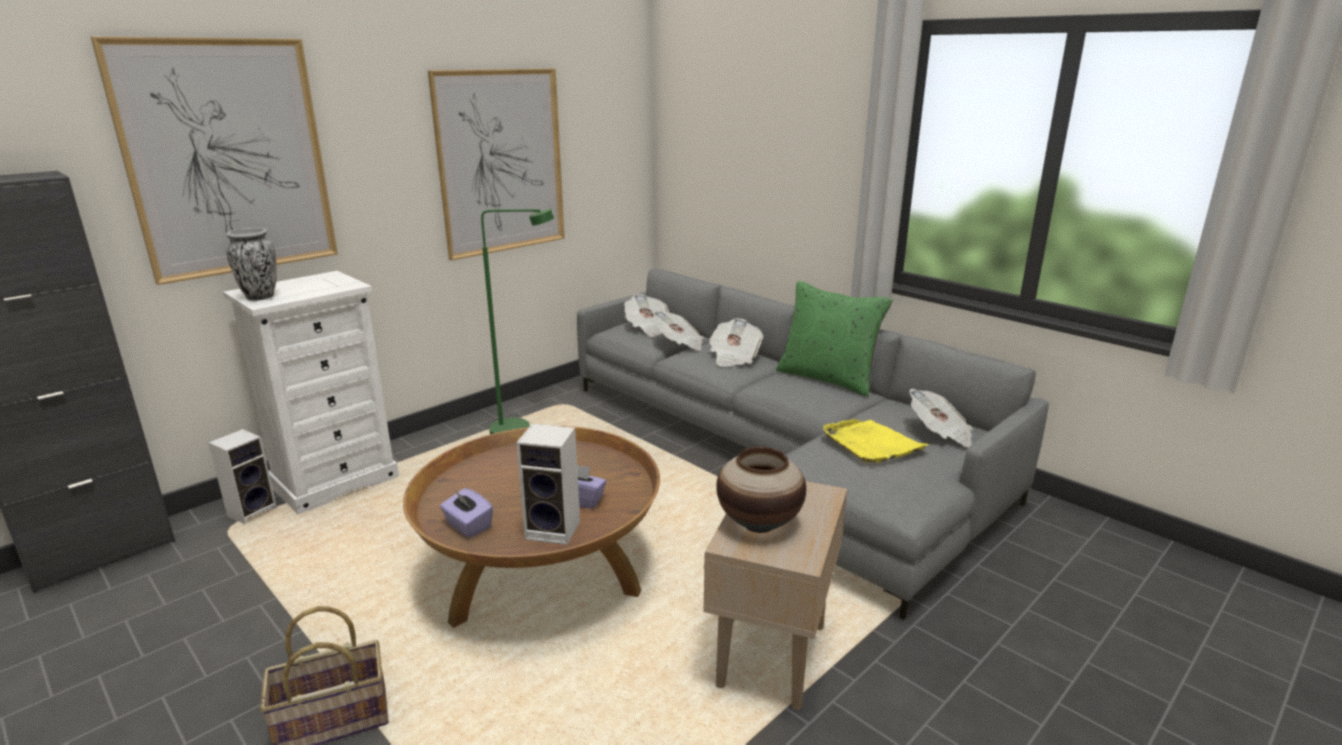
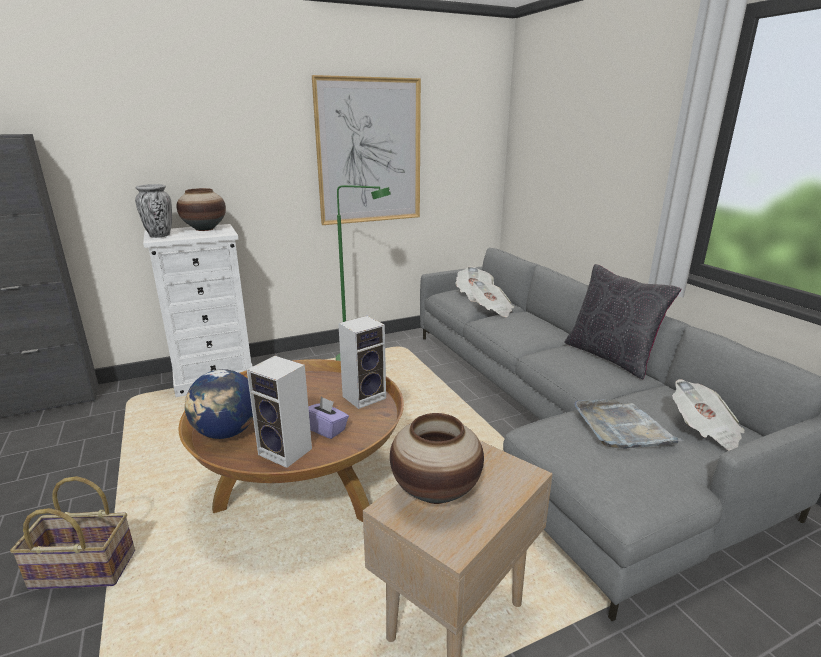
camera: 20 degrees right, 0 degrees up
picture [91,37,338,285] -> none
speaker [208,429,277,524] -> speaker moved to [338,316,386,409]
purple tissue box [440,488,493,538] -> globe [185,369,253,439]
newspaper [709,318,763,367] -> none
green pillow [776,281,893,396] -> black pillow [564,264,681,379]
yellow tray [822,419,929,463] -> grey tray [574,399,683,449]
none -> vase [176,188,226,231]

